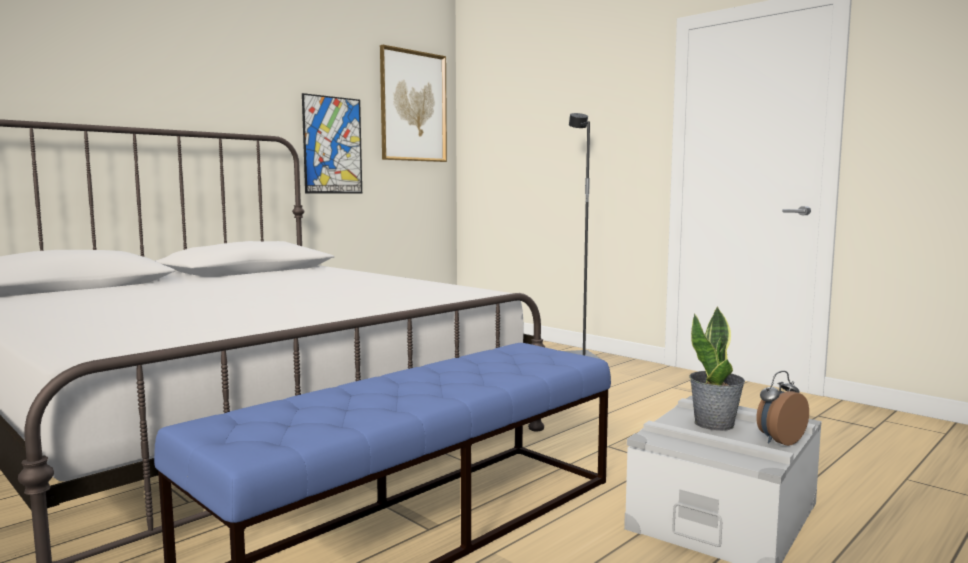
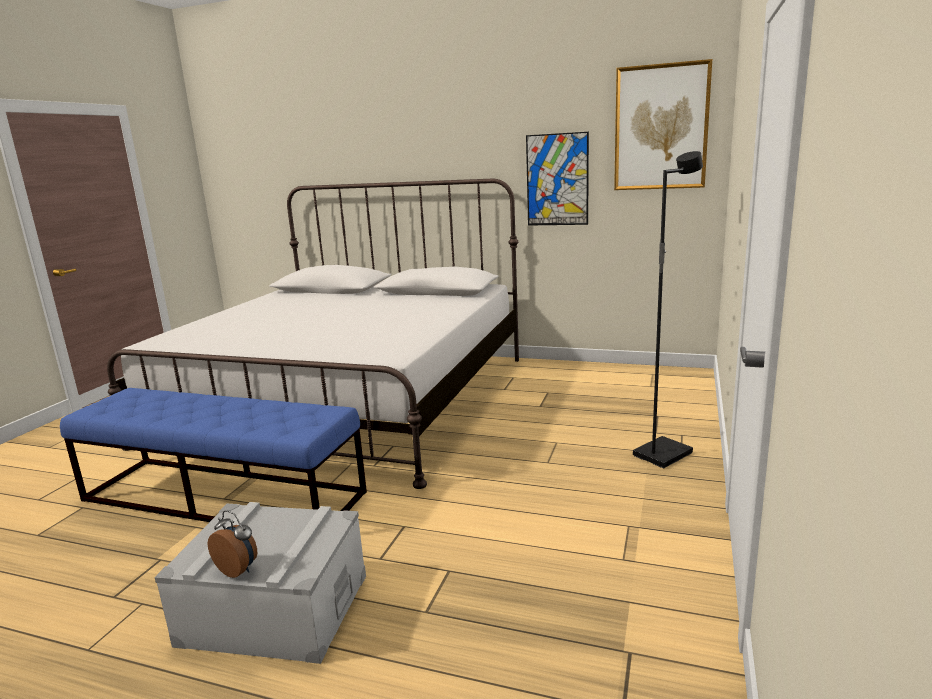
camera: 65 degrees right, 10 degrees up
potted plant [689,306,745,431] -> none

